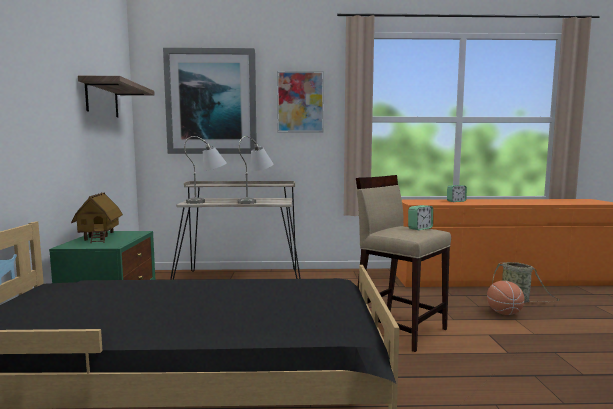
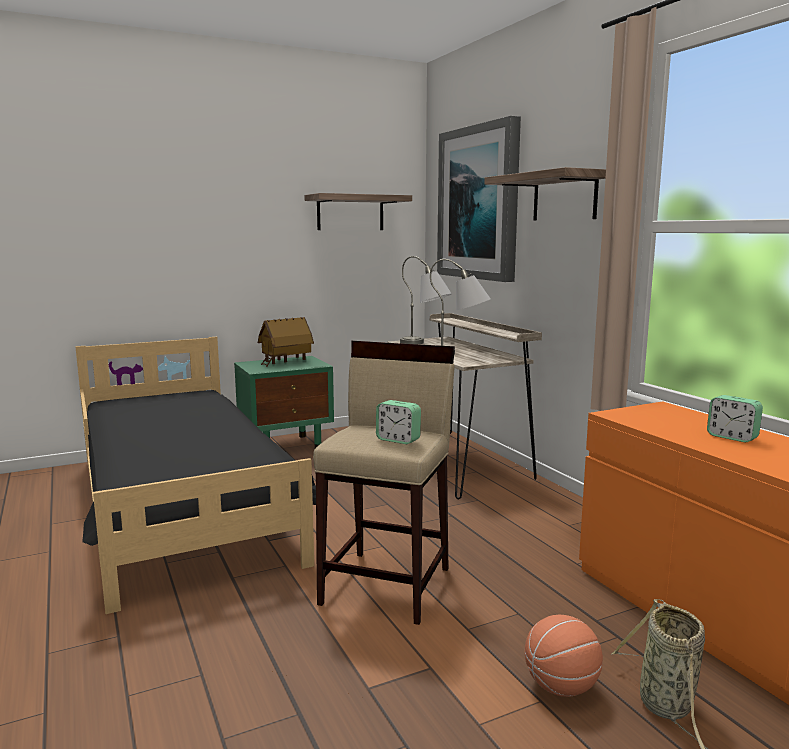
camera: 65 degrees right, 5 degrees up
picture [277,71,324,132] -> shelf [484,167,606,221]

